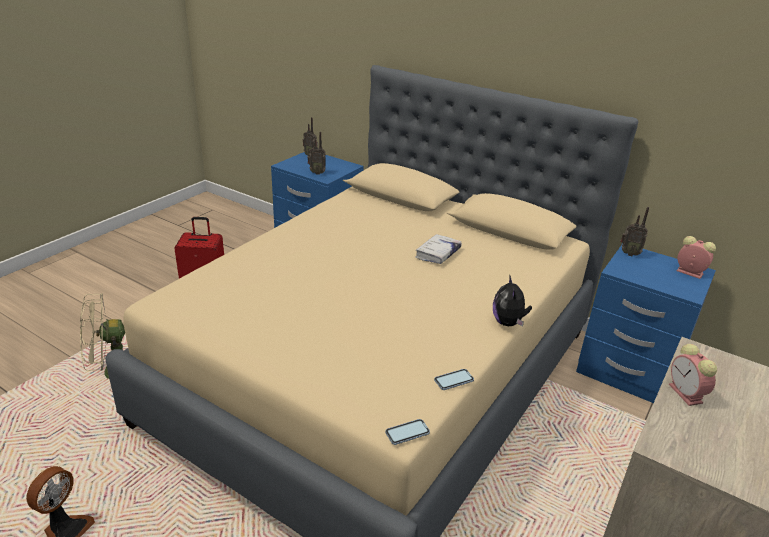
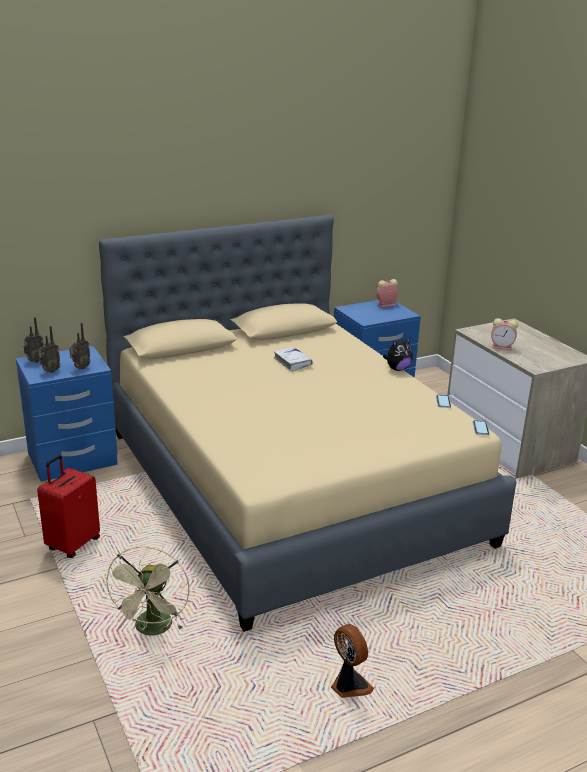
camera: 60 degrees left, 5 degrees down
plush toy [493,275,532,327] -> plush toy turned 60 degrees counterclockwise [383,337,413,371]
radio [620,207,649,257] -> radio moved to [38,326,61,373]

